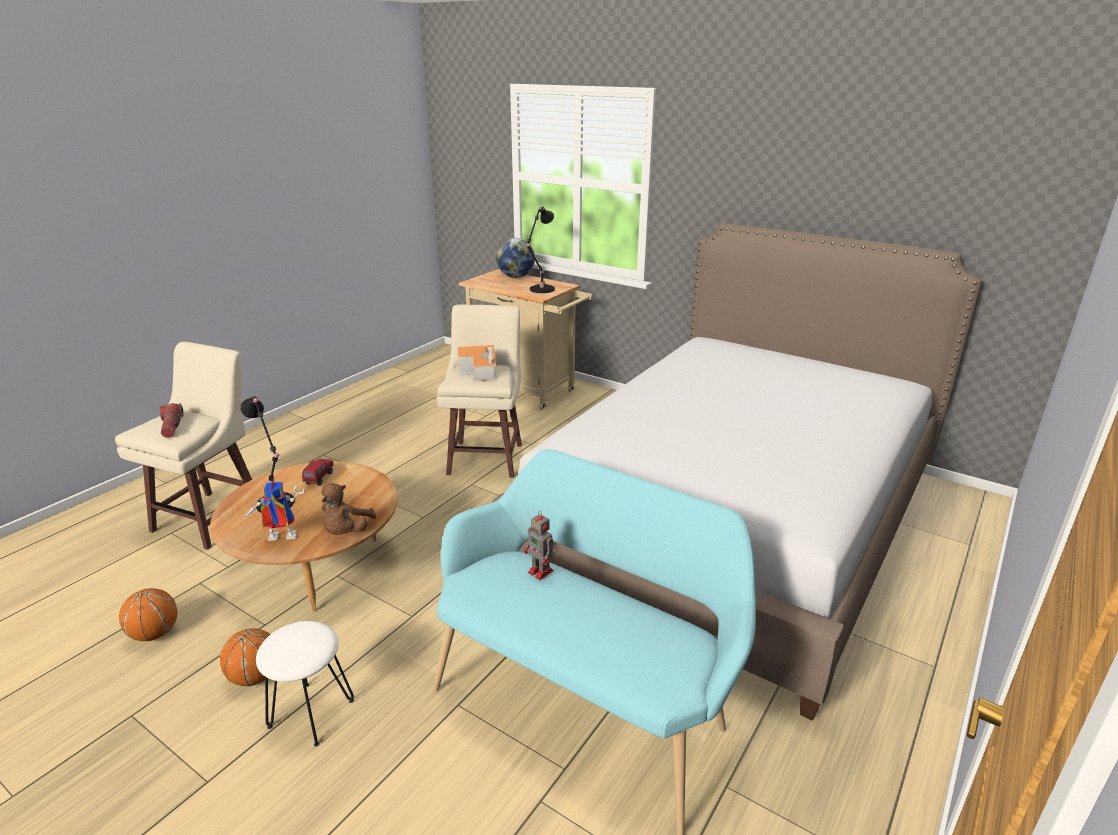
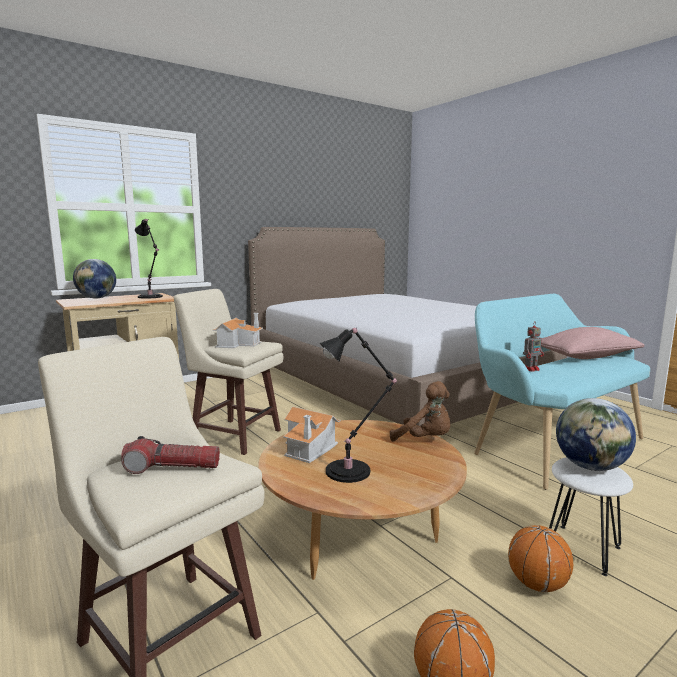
camera: 70 degrees left, 15 degrees down
toy robot [243,482,305,541] -> none
toy truck [302,459,333,486] -> toy house [283,406,341,463]
none -> pink pillow [541,327,644,359]
none -> globe [556,398,636,471]

